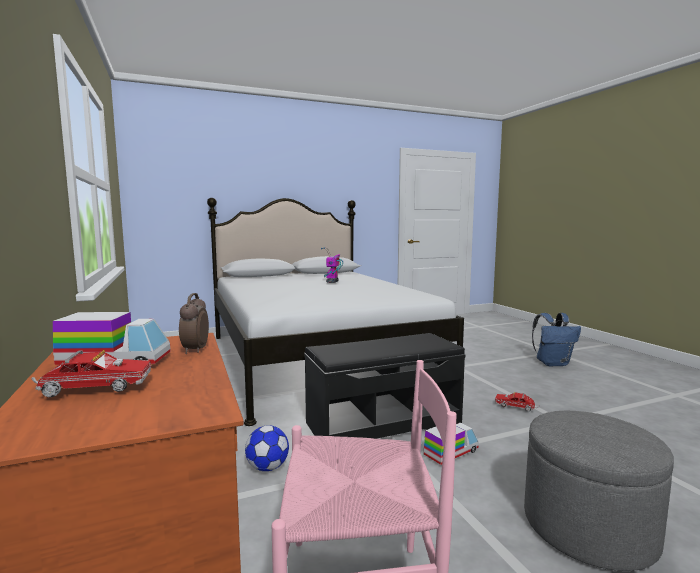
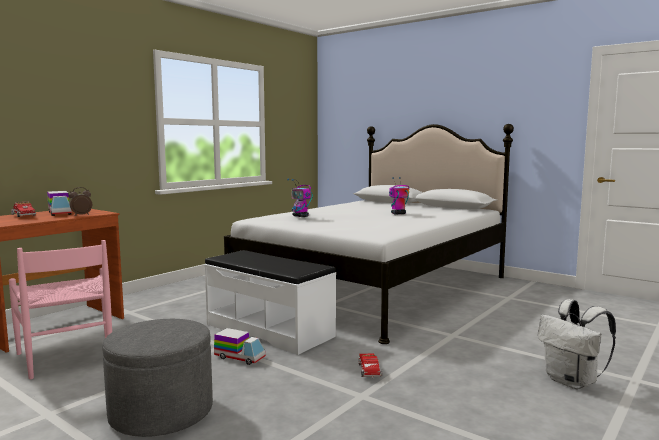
camera: 60 degrees right, 0 degrees up
football [245,425,289,471] -> none
black bench [304,333,466,439] -> white bench [204,250,336,355]
blue backpack [532,313,581,367] -> white backpack [538,299,616,389]
none -> toy robot [287,179,313,217]

